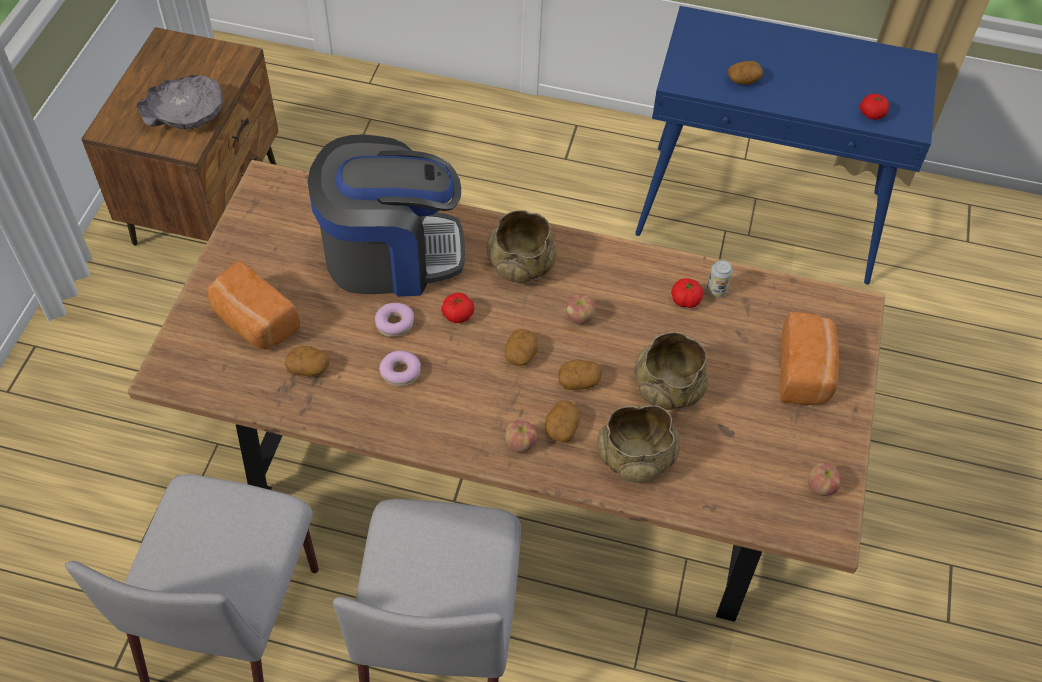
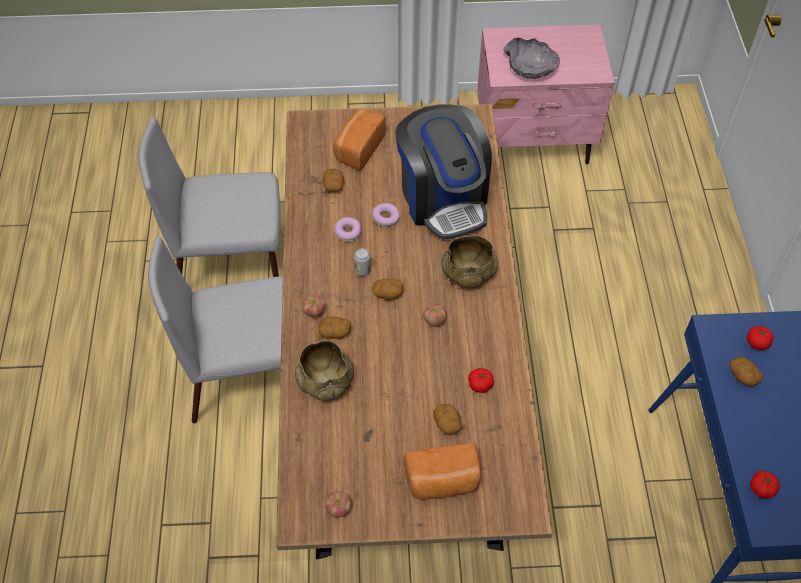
camera: 75 degrees right, 0 degrees up
brown nightstand [81,27,278,246] -> pink nightstand [477,24,615,164]
tomato [441,293,474,323] -> tomato moved to [747,326,774,350]
potato [558,359,602,390] -> potato moved to [433,404,462,434]
beige bowl [634,332,708,411] -> none
can [707,260,733,297] -> can moved to [354,248,371,276]

